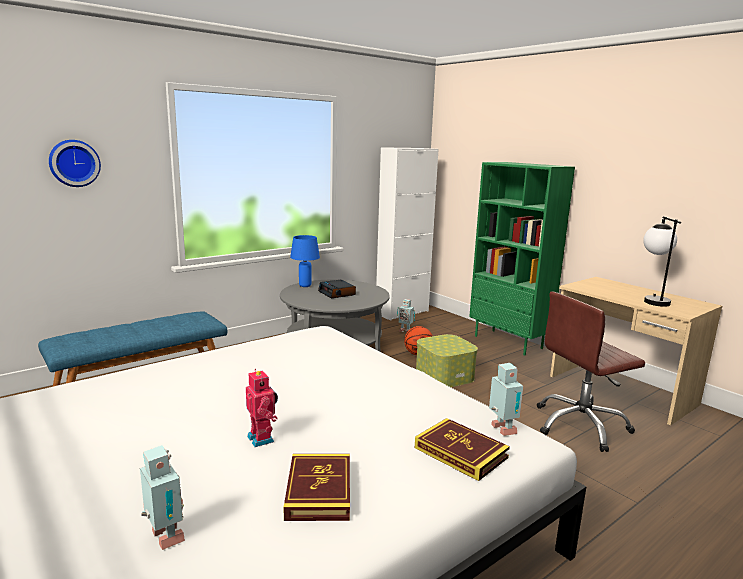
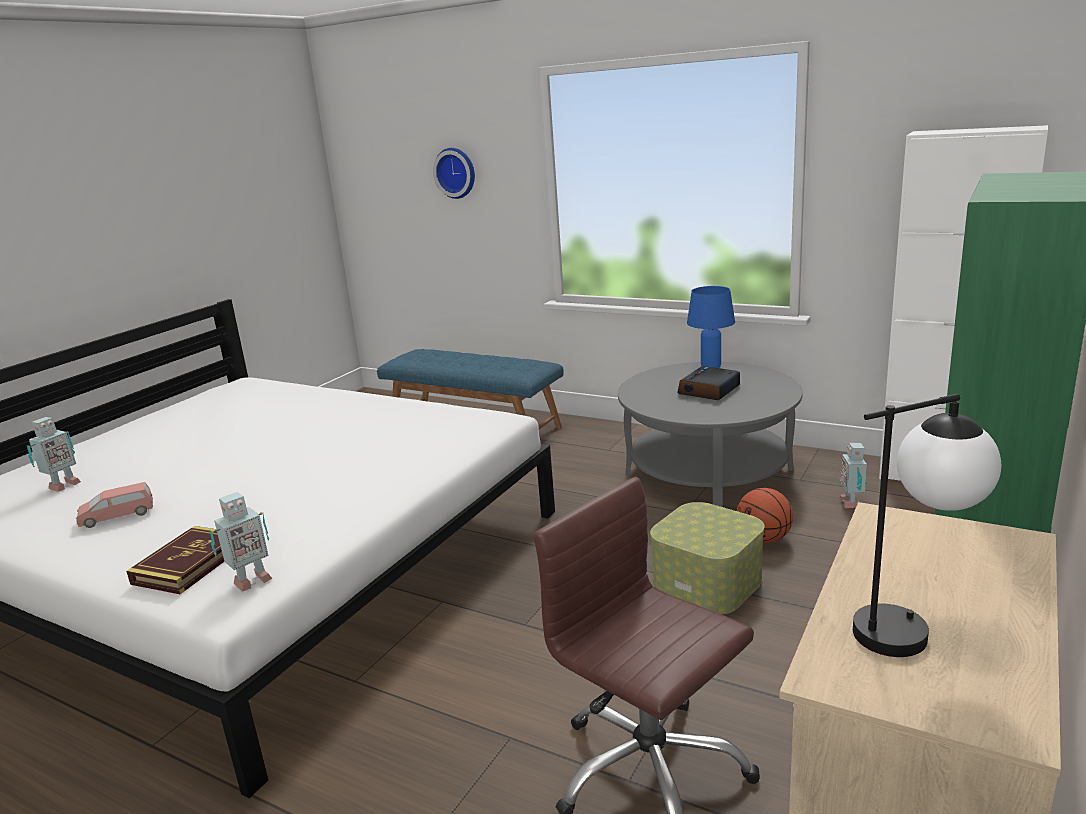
camera: 70 degrees right, 5 degrees up
toy robot [246,369,278,447] -> none
book [284,454,350,521] -> pink toy car [76,482,153,528]

